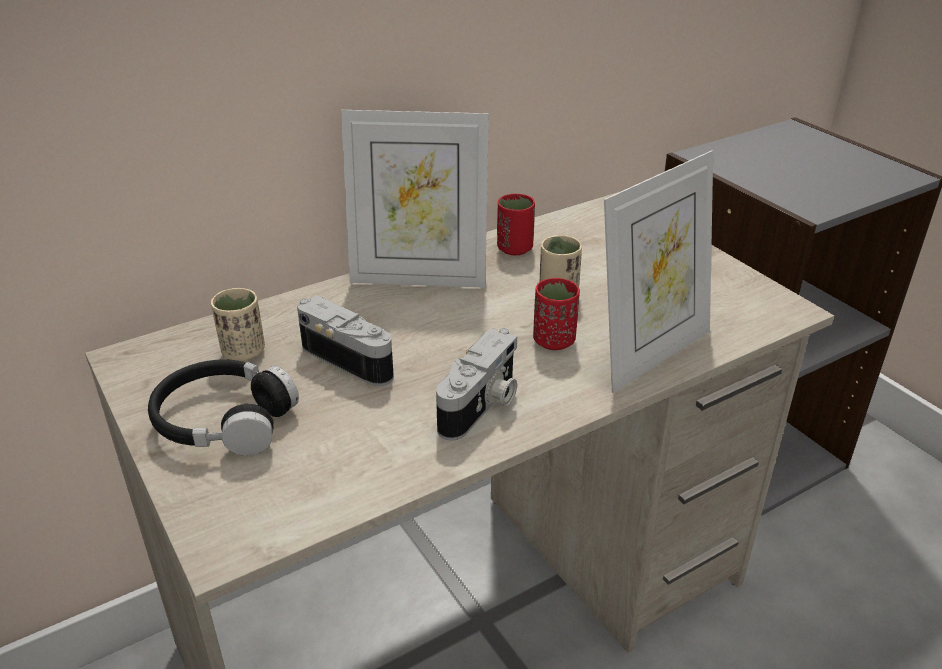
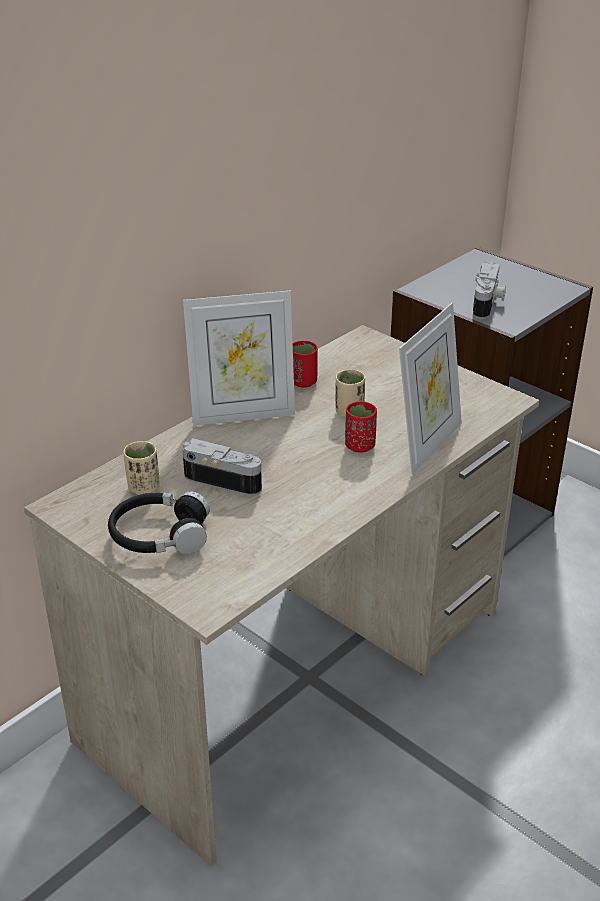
camera: 15 degrees left, 0 degrees up
camera [436,328,517,441] -> camera moved to [473,262,506,319]

